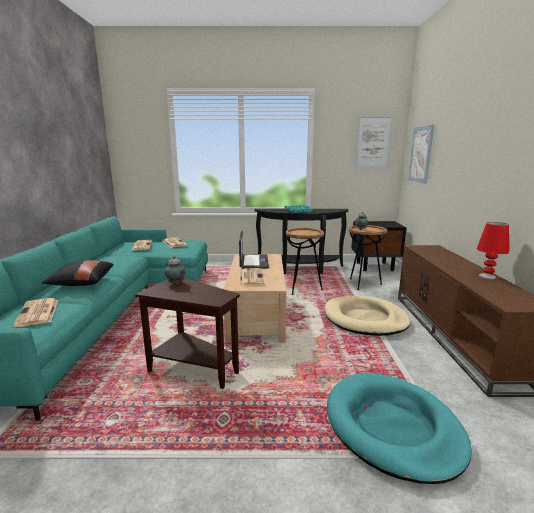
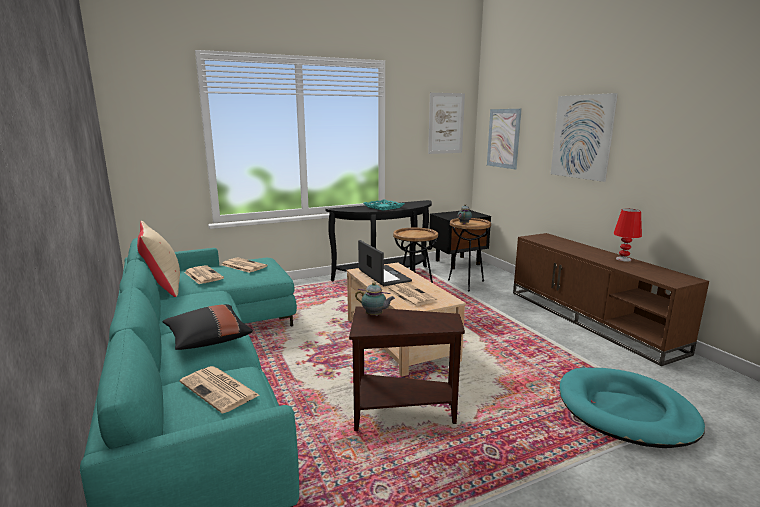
camera: 25 degrees left, 0 degrees up
beige dog bed [324,296,411,336] -> none
none -> beige pillow [137,221,180,297]
none -> picture [551,93,618,182]

